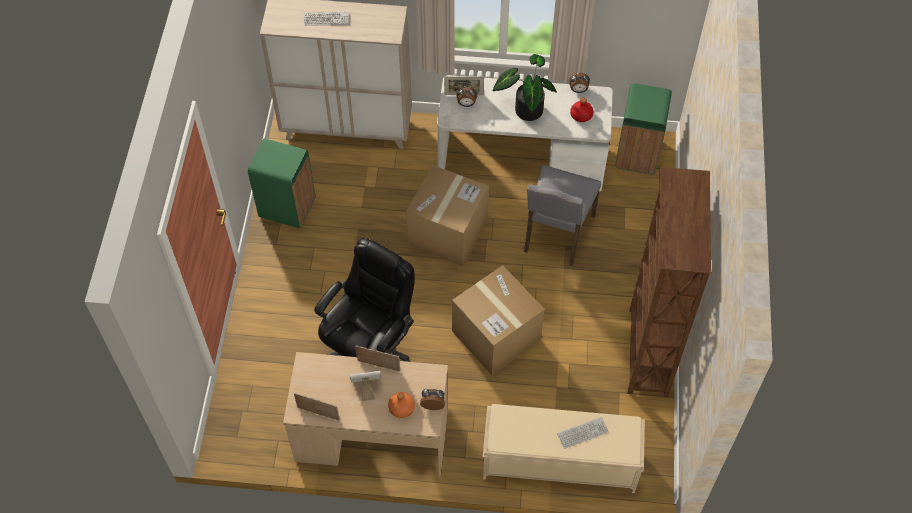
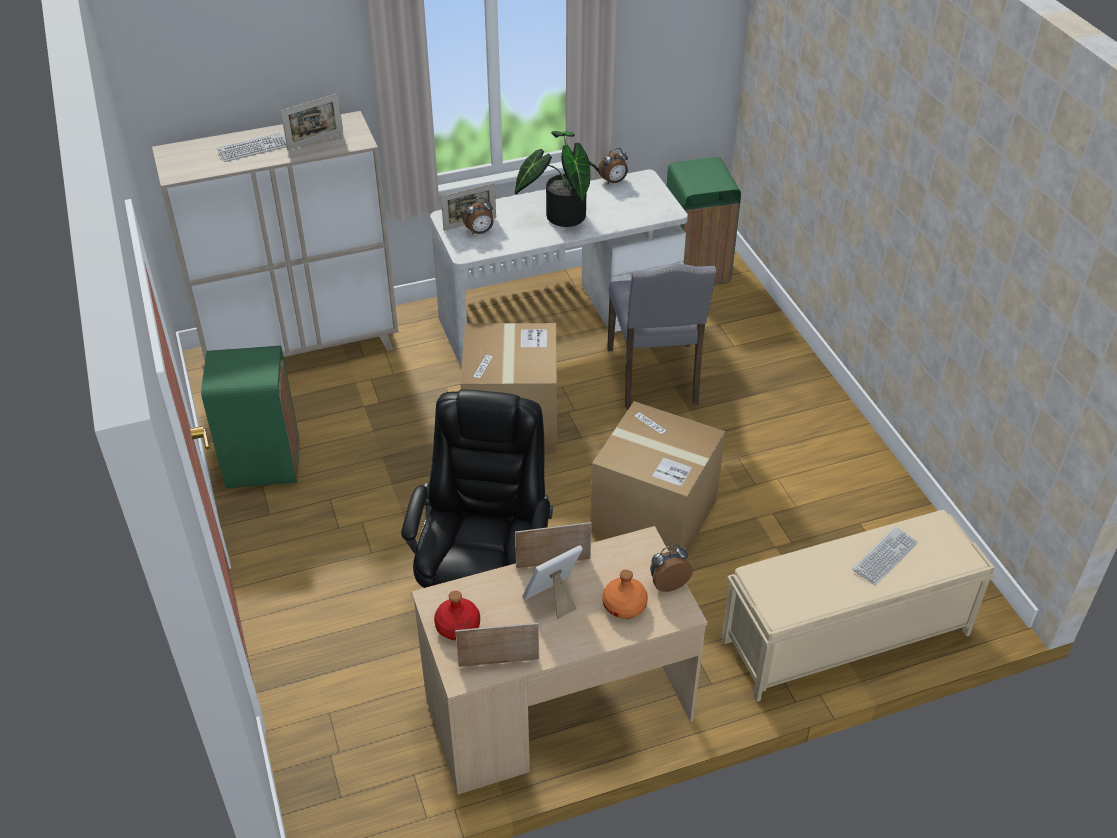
camera: 25 degrees left, 15 degrees down
red bottle [570,98,593,122] -> red bottle moved to [434,591,480,640]
brown bookcase [627,167,711,397] -> none
none -> picture frame [281,93,343,150]

